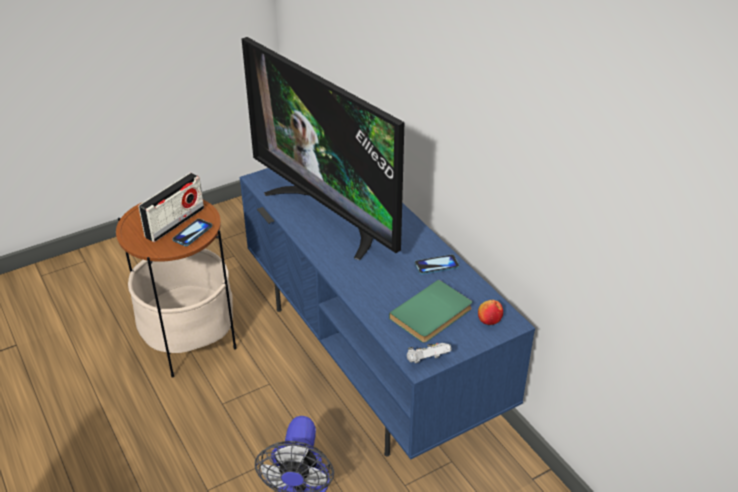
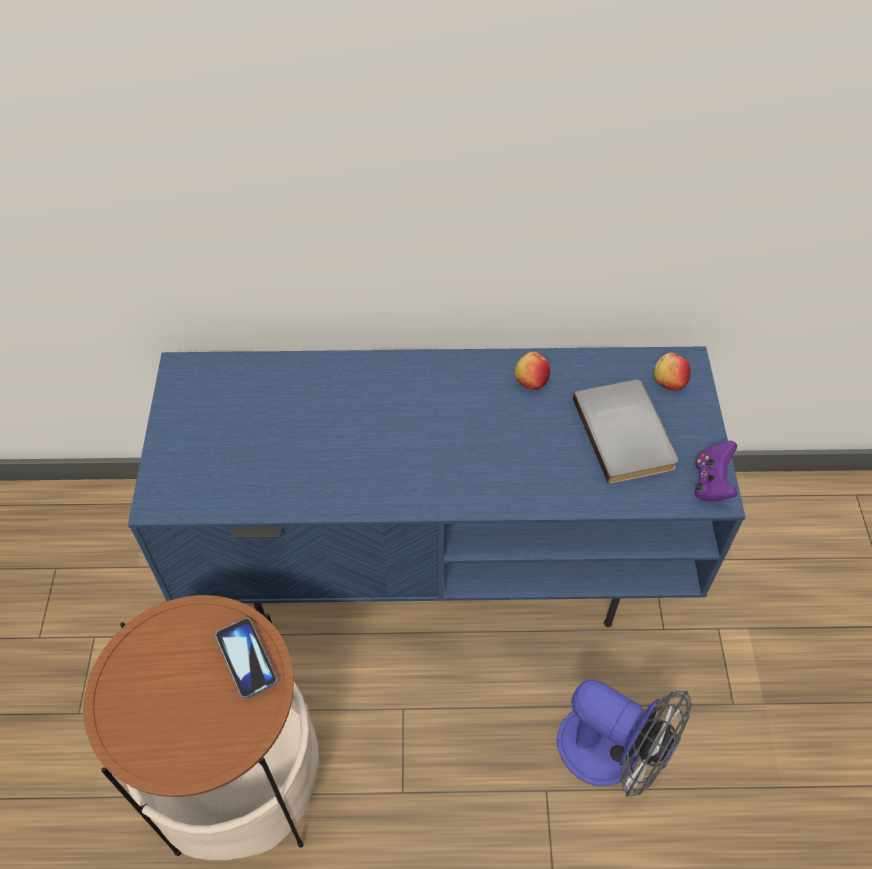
camera: 60 degrees left, 15 degrees up
radio [138,173,204,242] -> none
television [242,37,404,260] -> none
green book [389,280,472,343] -> grey book [573,379,678,484]
white game controller [407,343,452,364] -> purple game controller [694,441,737,501]
phone [414,254,459,275] -> apple [514,352,550,390]

